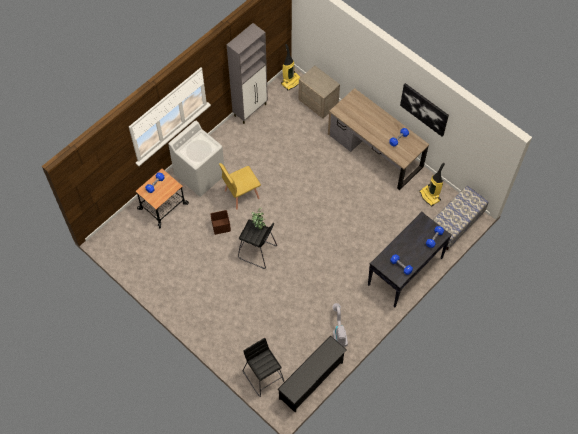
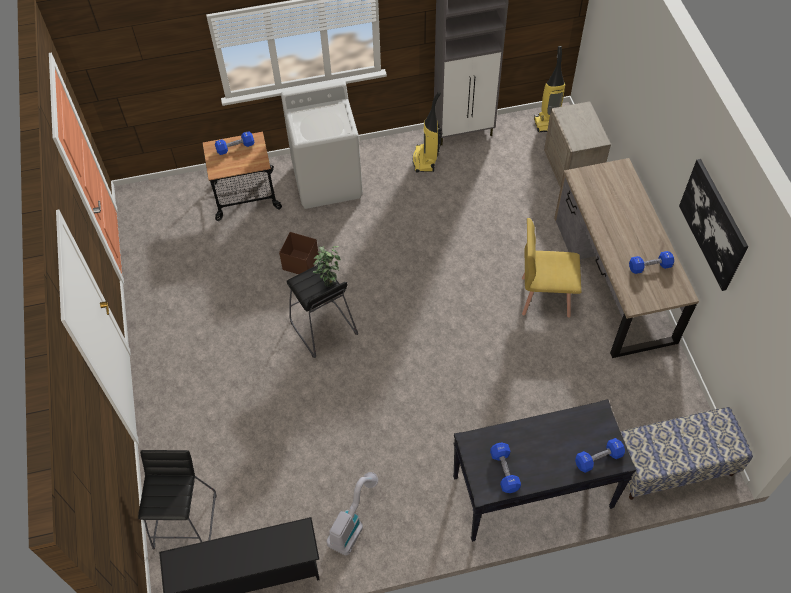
camera: 35 degrees right, 5 degrees down
yellow chair [219,163,261,210] -> yellow chair moved to [522,218,581,318]
vacuum cleaner [419,163,445,206] -> vacuum cleaner moved to [412,92,443,173]

